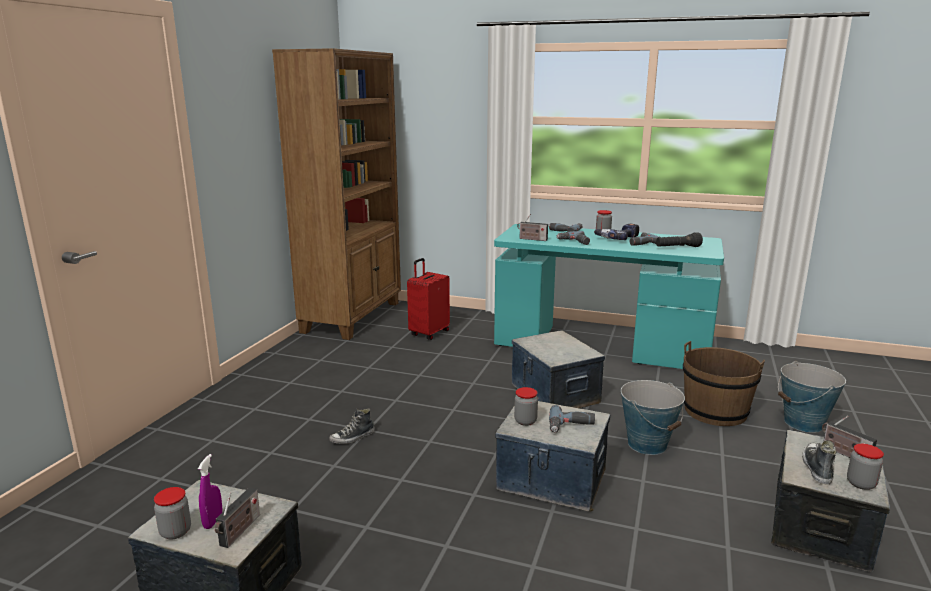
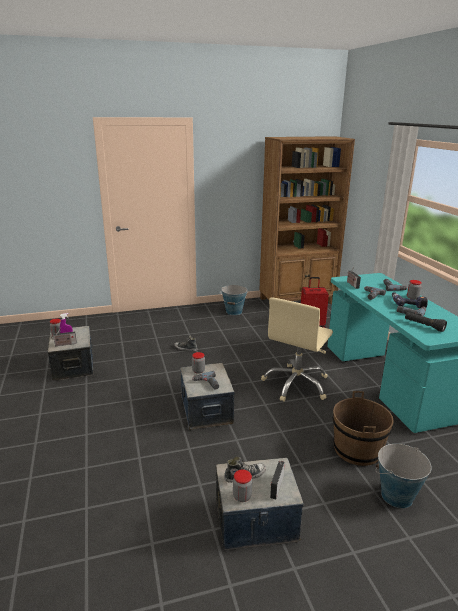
camera: 55 degrees right, 5 degrees up
storage box [512,330,605,408] -> beige office chair [261,297,333,402]
bucket [621,380,685,455] -> bucket moved to [221,285,248,315]

